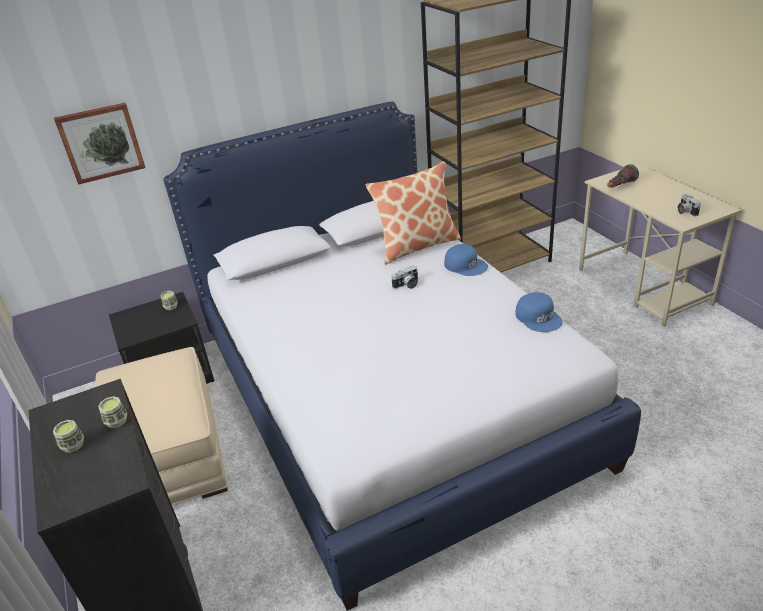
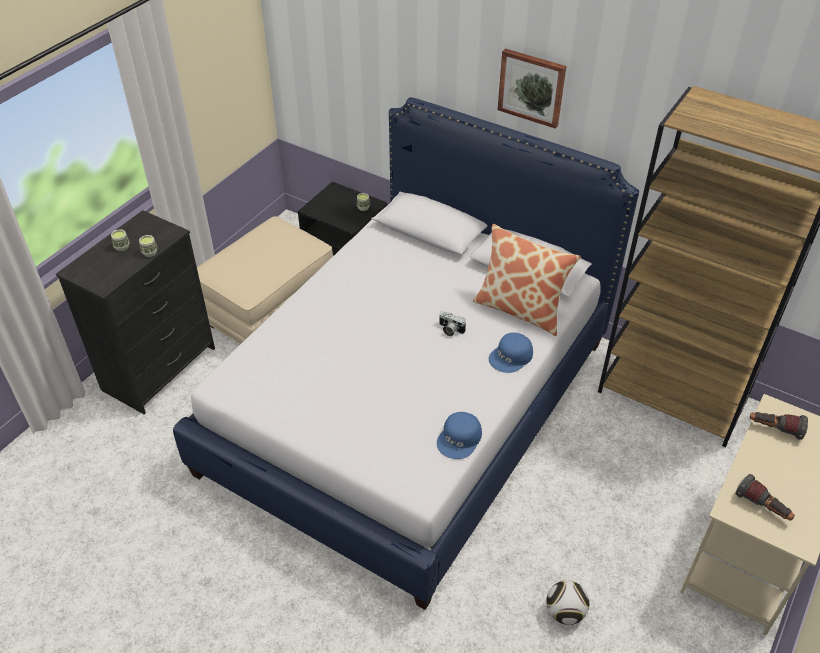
camera: 55 degrees right, 10 degrees up
picture [54,103,145,185] -> picture moved to [498,49,566,129]
blue cap [444,244,488,276] -> blue cap turned 45 degrees clockwise [489,333,533,373]
camera [678,194,701,216] -> flashlight [736,474,795,521]
none -> football [546,580,590,625]

